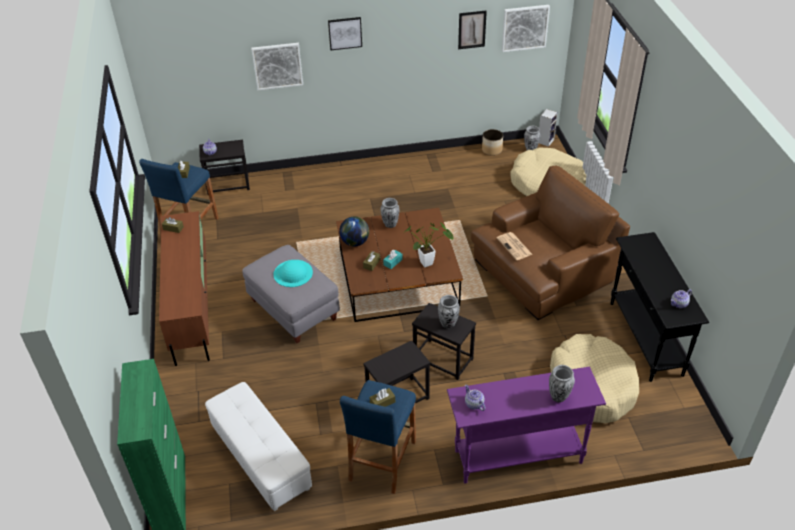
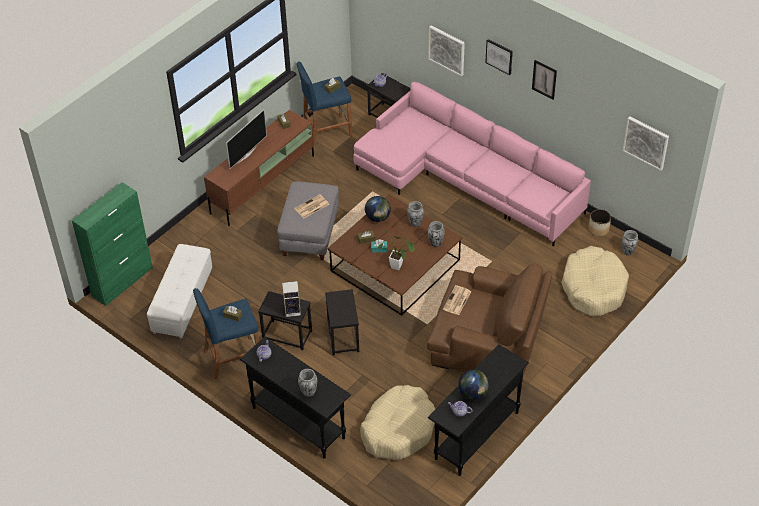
camera: 50 degrees right, 5 degrees up
turquoise hat [273,260,313,287] -> newspaper [294,194,329,218]
vase [438,295,460,328] -> vase moved to [428,221,445,247]
purple console table [447,367,606,484] -> black console table [240,337,351,459]
picture [458,11,487,49] -> picture moved to [532,60,557,100]
speaker [539,109,558,147] -> speaker moved to [282,281,301,317]
none -> television [226,109,267,169]
none -> pink sofa [353,82,591,247]
none -> globe [459,370,489,400]

